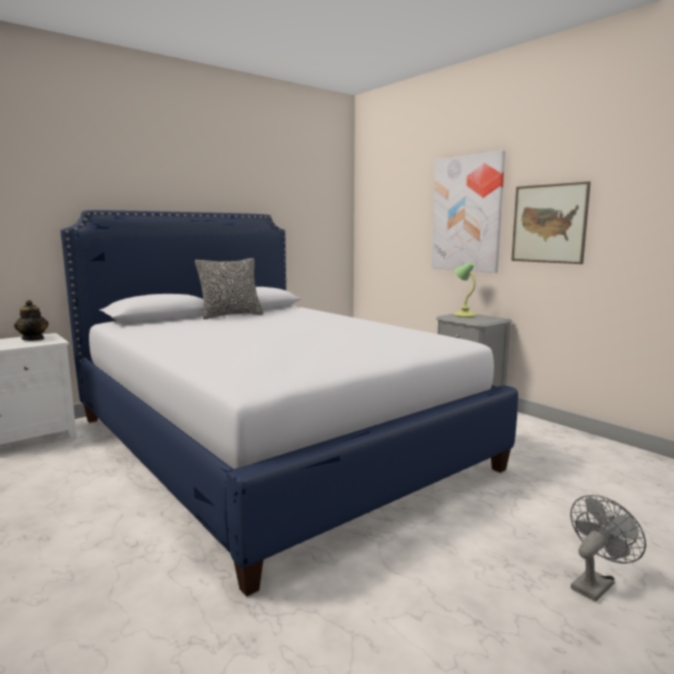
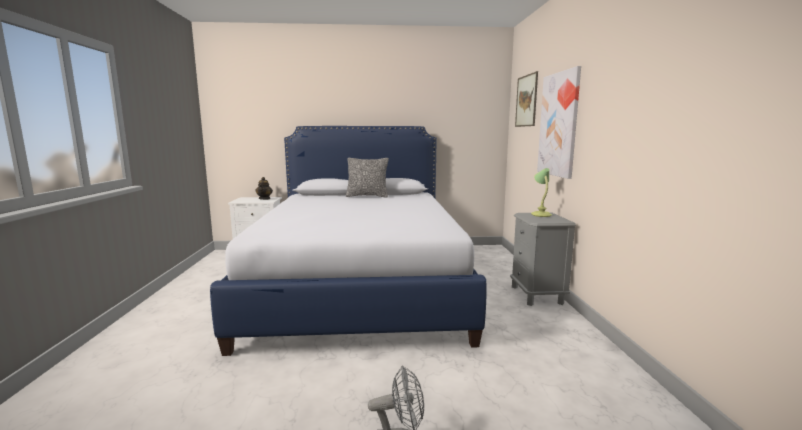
camera: 35 degrees right, 0 degrees up
picture [511,181,591,264] -> picture moved to [515,71,538,127]

